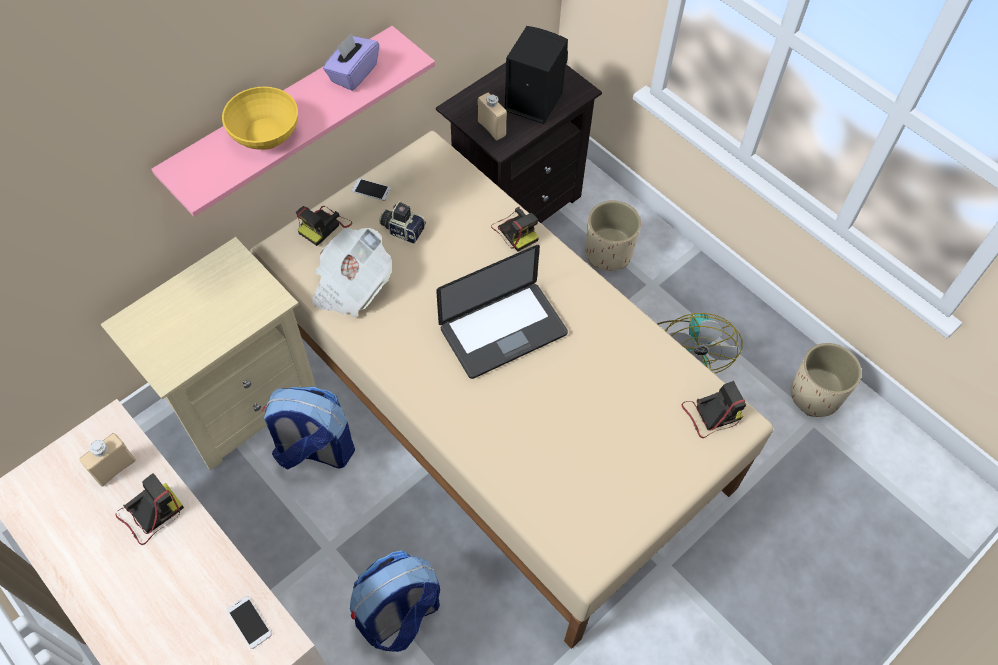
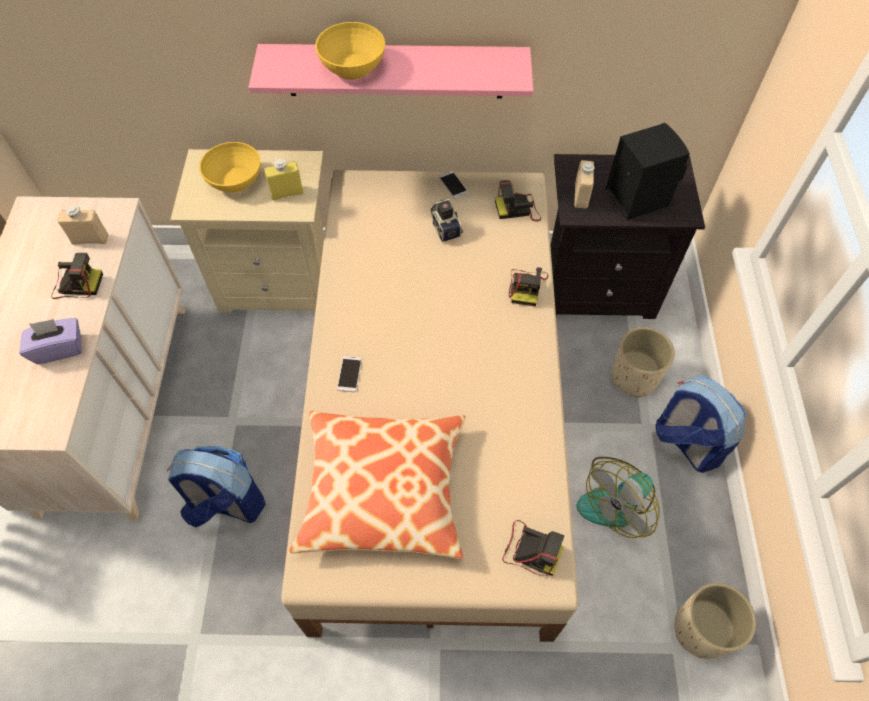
camera: 45 degrees right, 0 degrees up
phone [227,596,272,649] -> phone moved to [337,356,362,392]
backpack [262,387,355,469] -> backpack moved to [655,375,746,473]
camera [296,206,352,246] -> camera moved to [495,180,541,221]
newspaper [312,228,392,317] -> none
purple tissue box [323,33,379,91] -> purple tissue box moved to [19,318,82,364]
laptop [436,245,568,379] -> none
none -> yellow bowl [199,142,261,193]
none -> yellow bottle [264,159,304,200]
none -> pillow [289,411,465,559]

